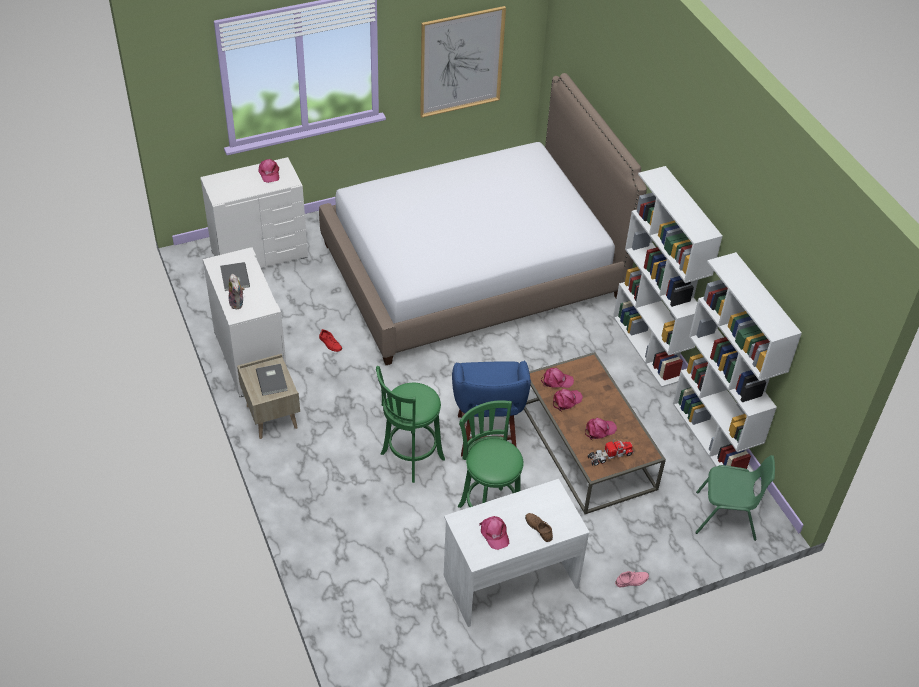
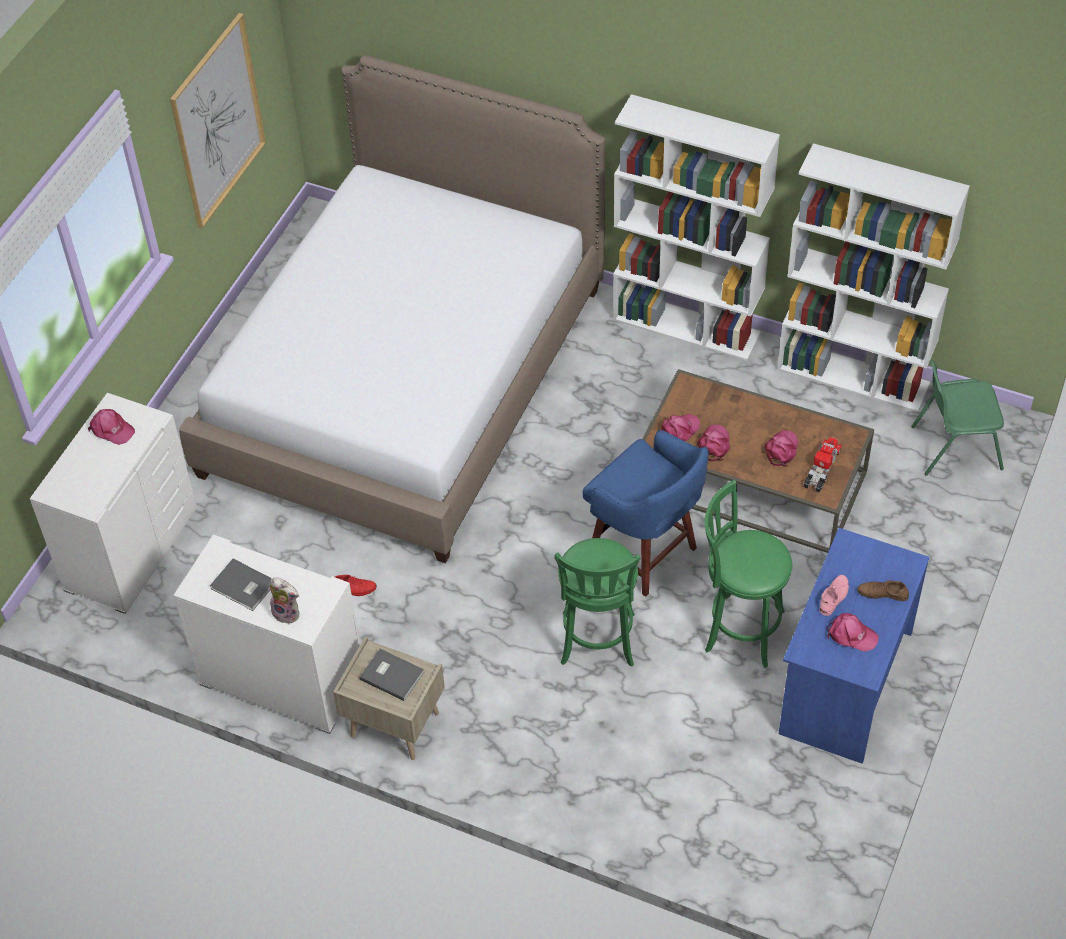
camera: 40 degrees left, 5 degrees up
white desk [444,479,590,627] -> blue desk [779,528,930,764]
pink shoe [615,571,649,587] -> pink shoe moved to [819,575,849,616]
green chair [695,455,775,541] -> green chair turned 150 degrees counterclockwise [911,361,1004,476]

